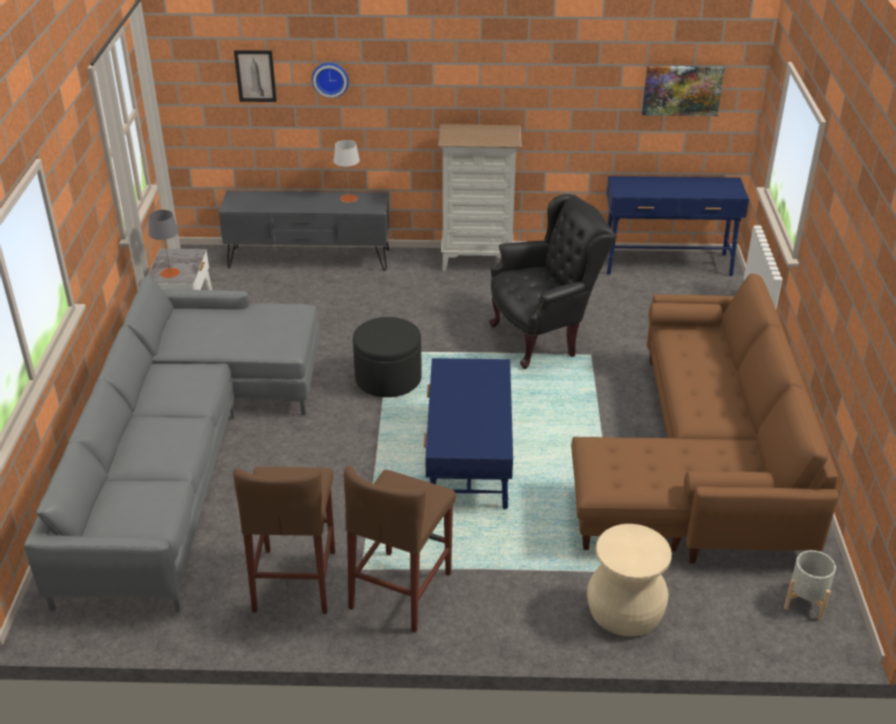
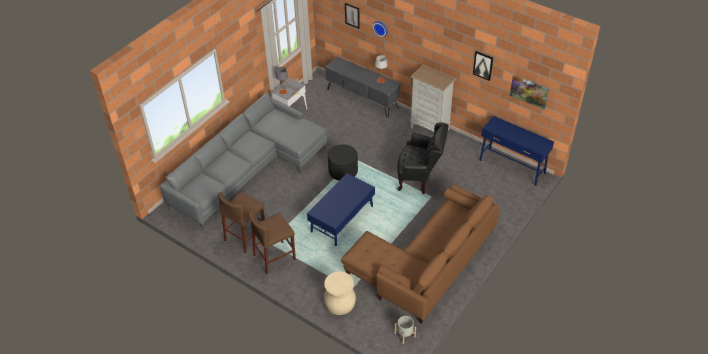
camera: 35 degrees right, 10 degrees up
none -> picture [473,51,493,81]

